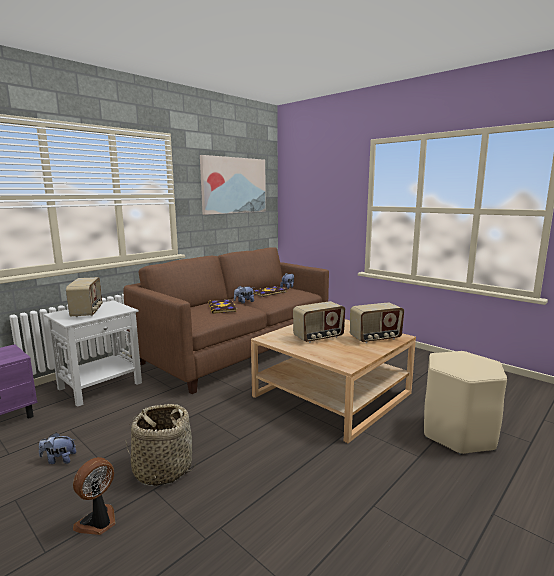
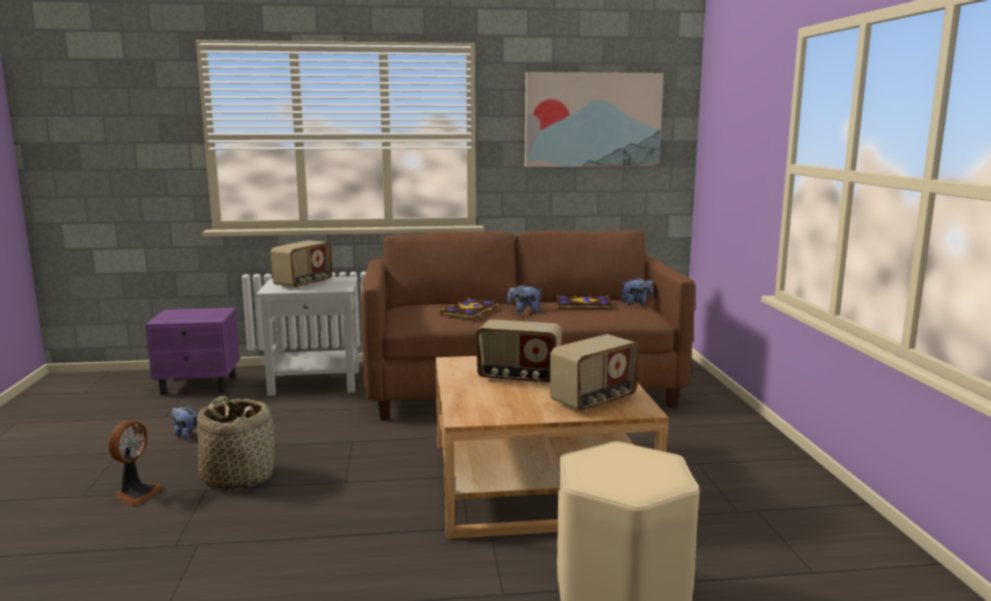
camera: 40 degrees right, 0 degrees up
fan [73,457,116,535] -> fan turned 120 degrees clockwise [108,420,164,506]
radio [350,302,404,343] -> radio turned 60 degrees counterclockwise [550,334,639,412]

